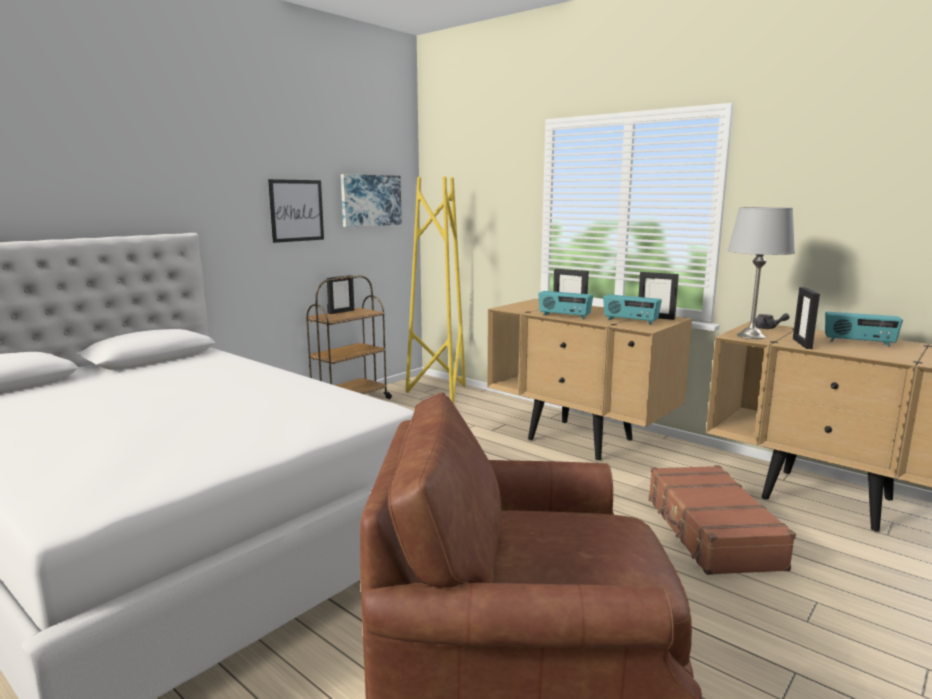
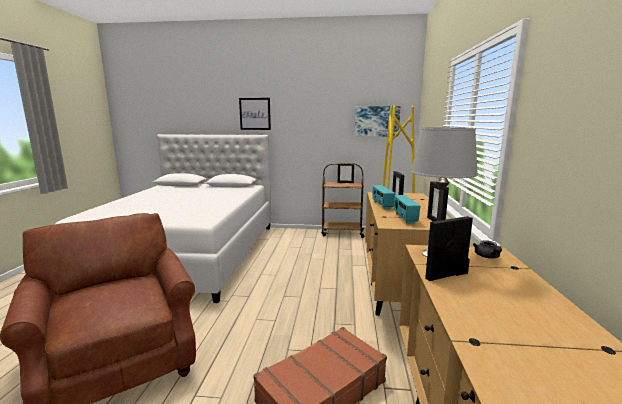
camera: 55 degrees right, 0 degrees up
picture [268,179,324,243] -> picture moved to [239,98,271,130]
radio [825,312,903,346] -> none

